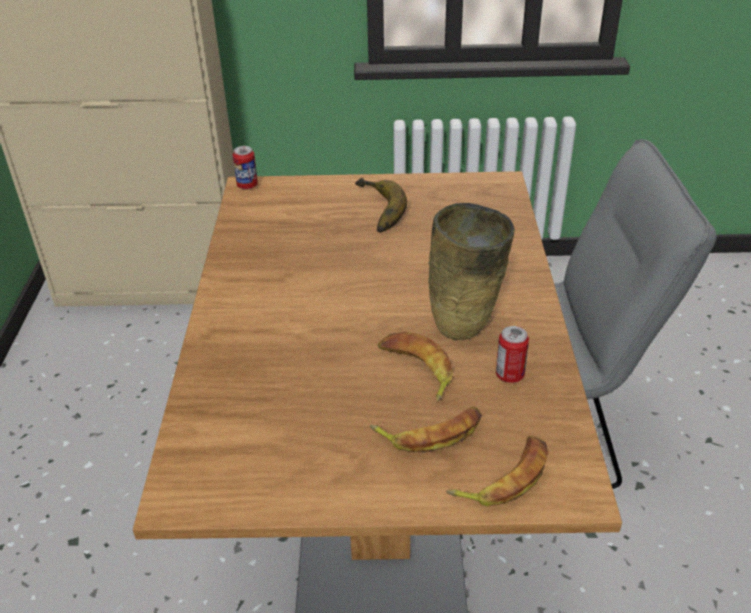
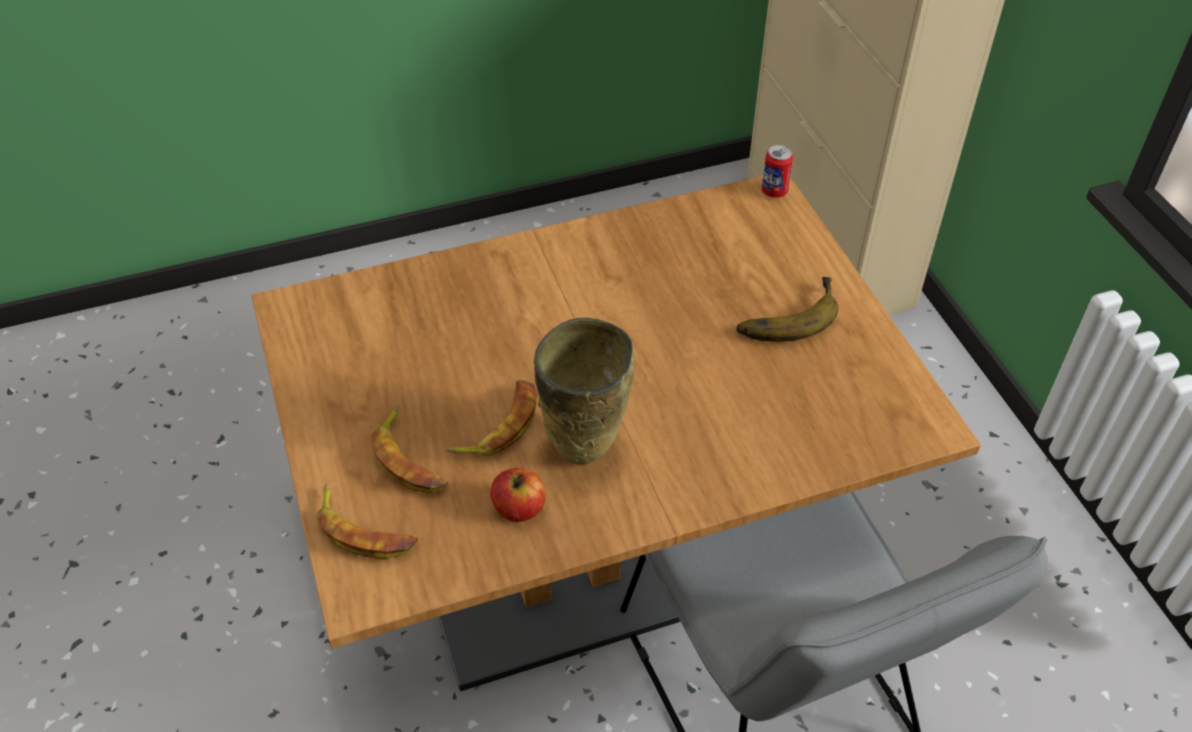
camera: 70 degrees right, 10 degrees up
can [496,326,529,383] -> apple [490,468,546,522]

